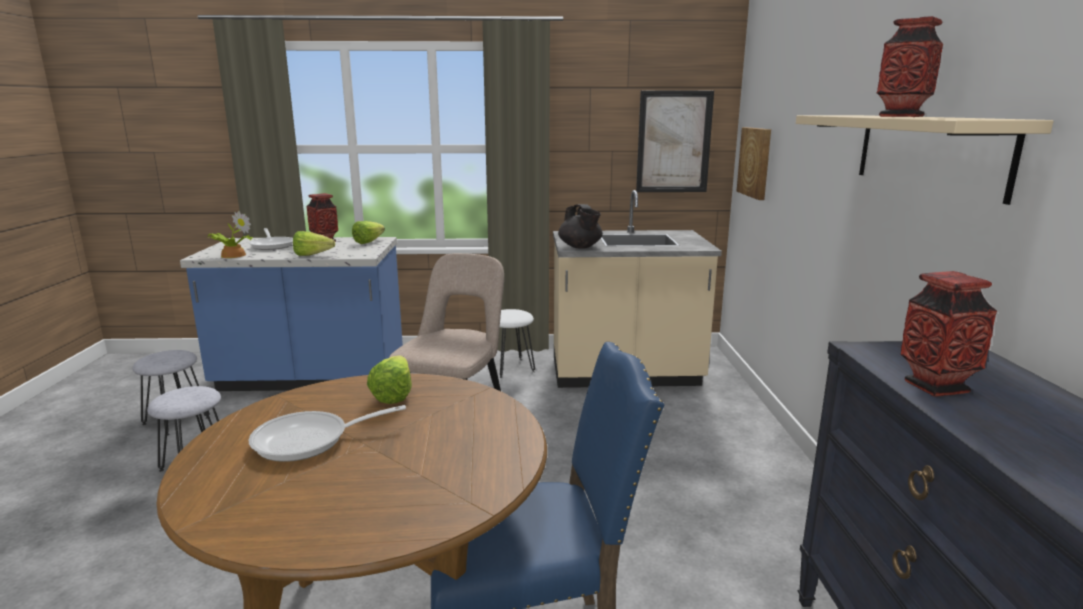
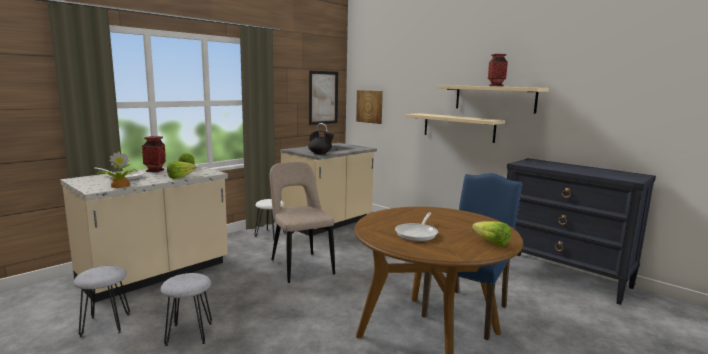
camera: 45 degrees left, 5 degrees down
blue counter [180,237,403,391] -> beige counter [60,164,228,302]
lettuce [367,355,412,404] -> lettuce moved to [472,221,511,247]
vase [901,271,997,396] -> none
none -> beige shelf [406,113,505,143]

